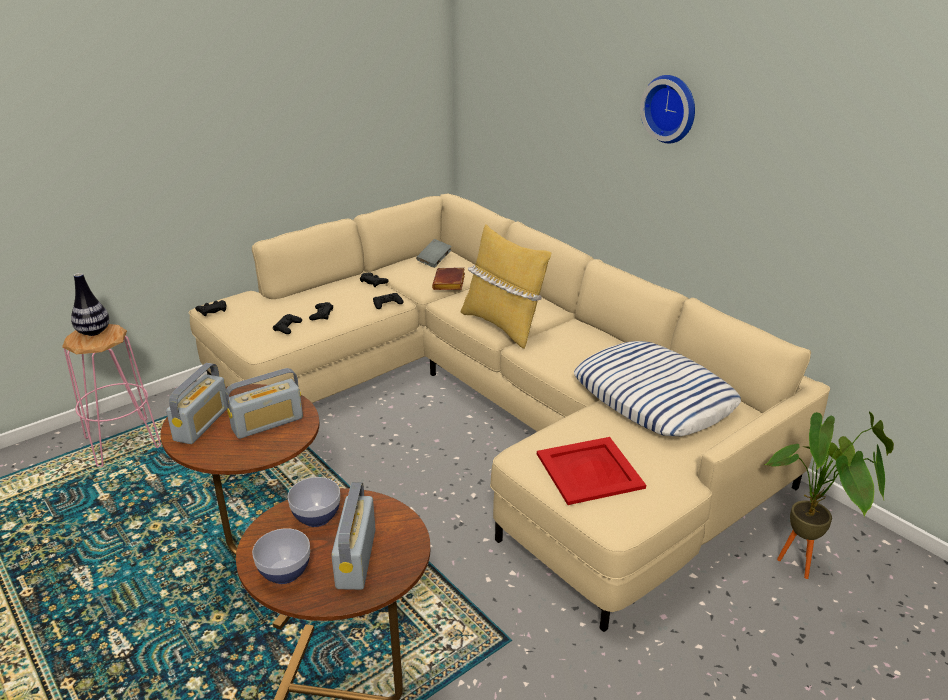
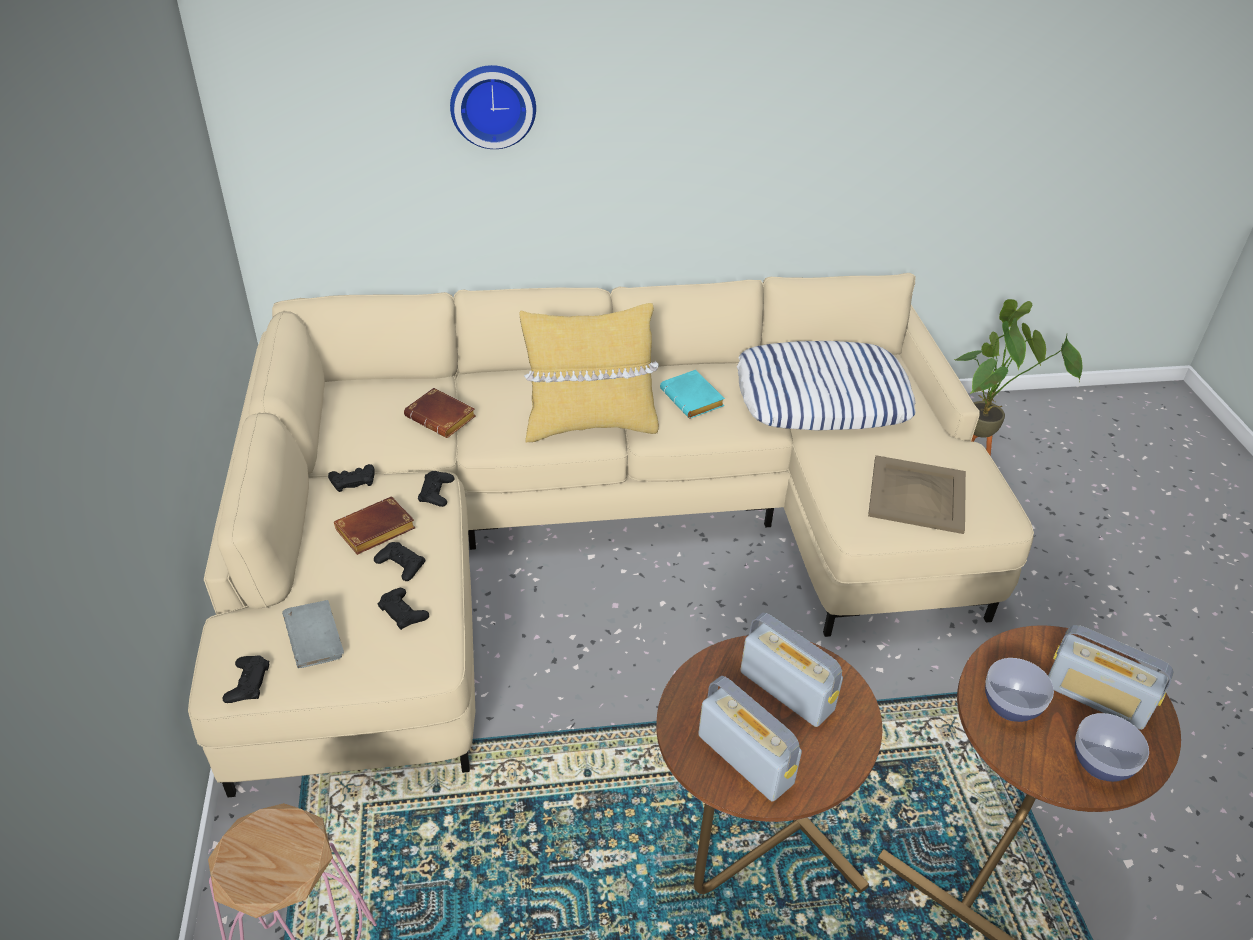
camera: 60 degrees left, 10 degrees up
vase [71,273,109,336] -> none
radio [225,368,303,439] -> radio turned 45 degrees counterclockwise [740,613,843,727]
grey book [416,239,452,268] -> grey book moved to [282,600,344,668]
red tray [537,437,646,505] -> beige tray [868,455,966,534]
wall clock [640,75,695,143] -> wall clock moved to [450,65,536,149]
none -> brown book [334,496,415,555]
none -> turquoise book [660,370,725,419]

